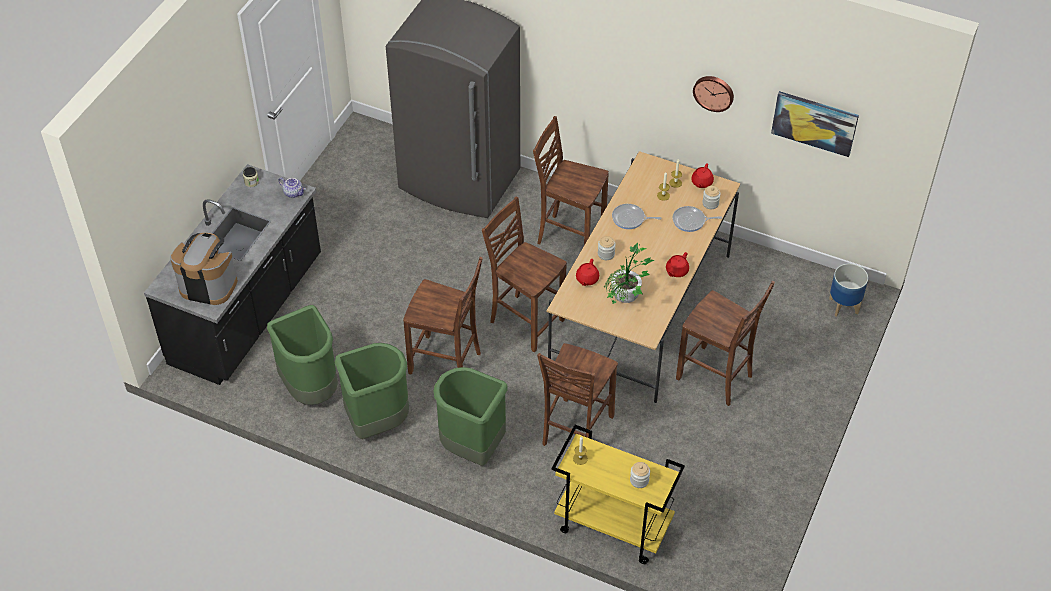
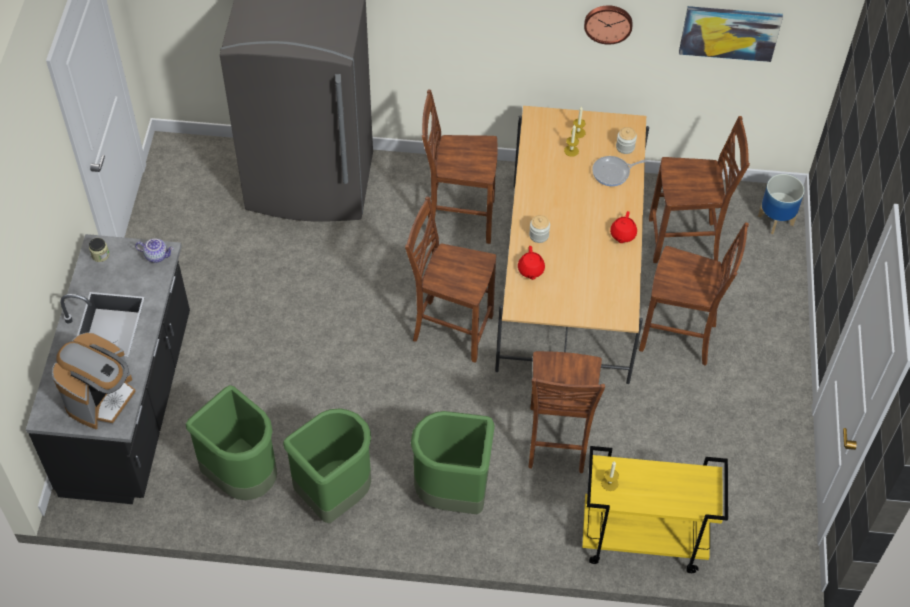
camera: 20 degrees left, 5 degrees up
coffee machine [170,233,238,305] -> coffee machine turned 120 degrees clockwise [52,333,136,429]
brown chair [403,257,483,375] -> brown chair moved to [649,116,750,263]
potted plant [604,243,655,304] -> none
frying pan [612,204,662,229] -> none
jar [630,462,650,488] -> none
red teapot [691,163,714,188] -> none

